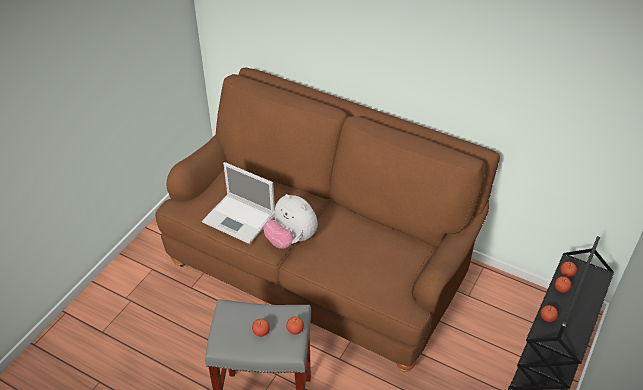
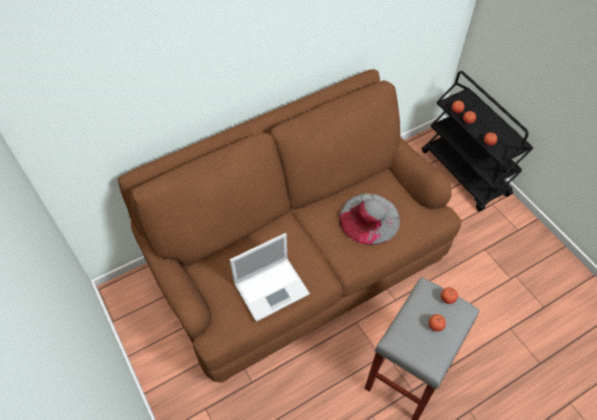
camera: 60 degrees left, 10 degrees up
plush toy [263,194,318,249] -> none
none -> grey hat [339,193,400,245]

